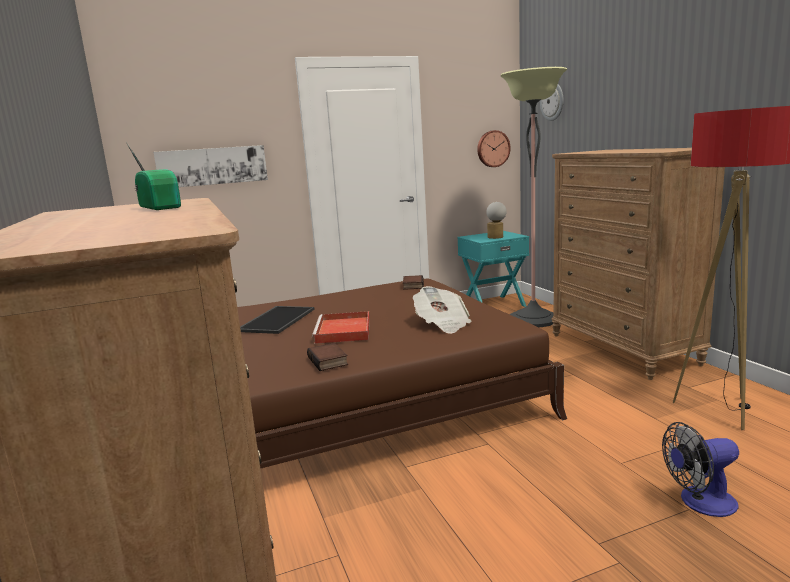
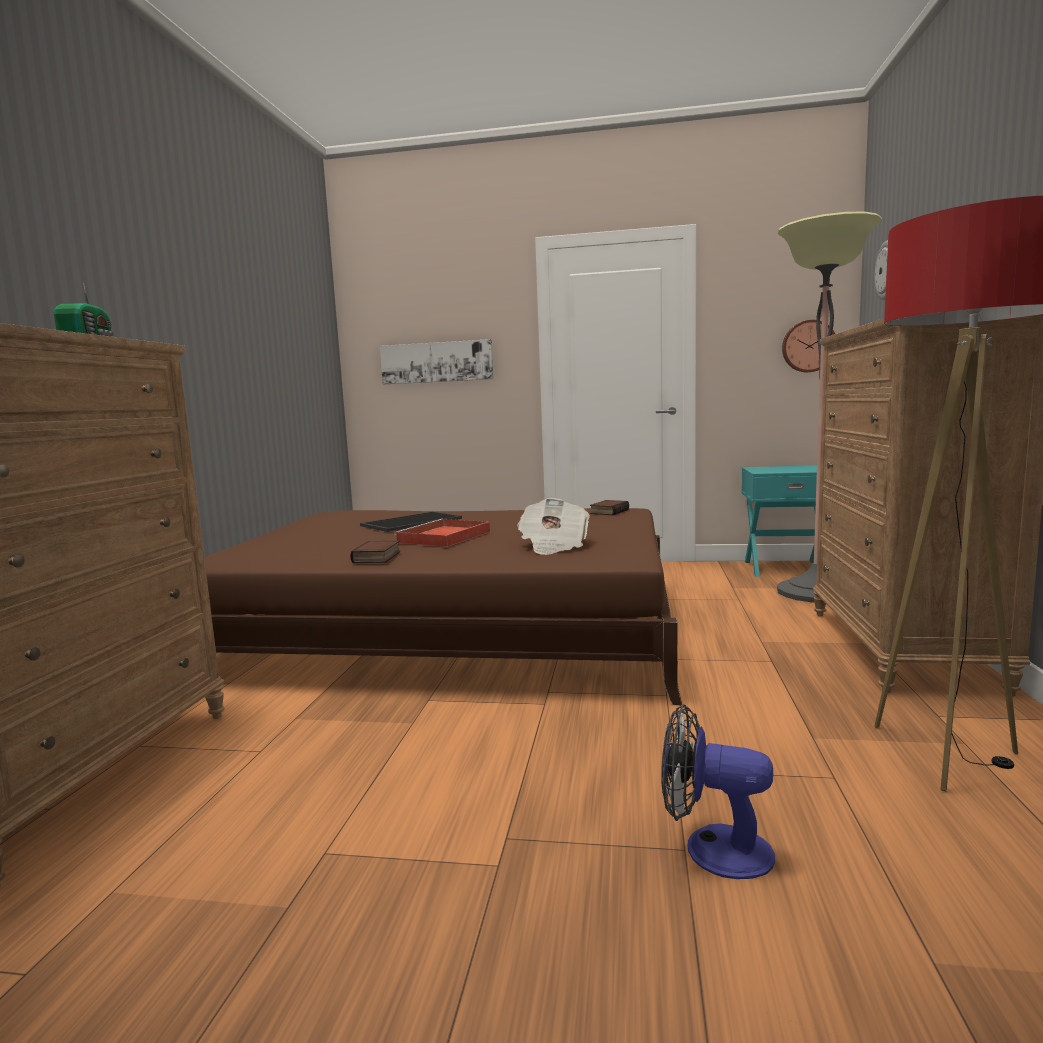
camera: 30 degrees right, 5 degrees down
table lamp [486,202,507,239] -> none

